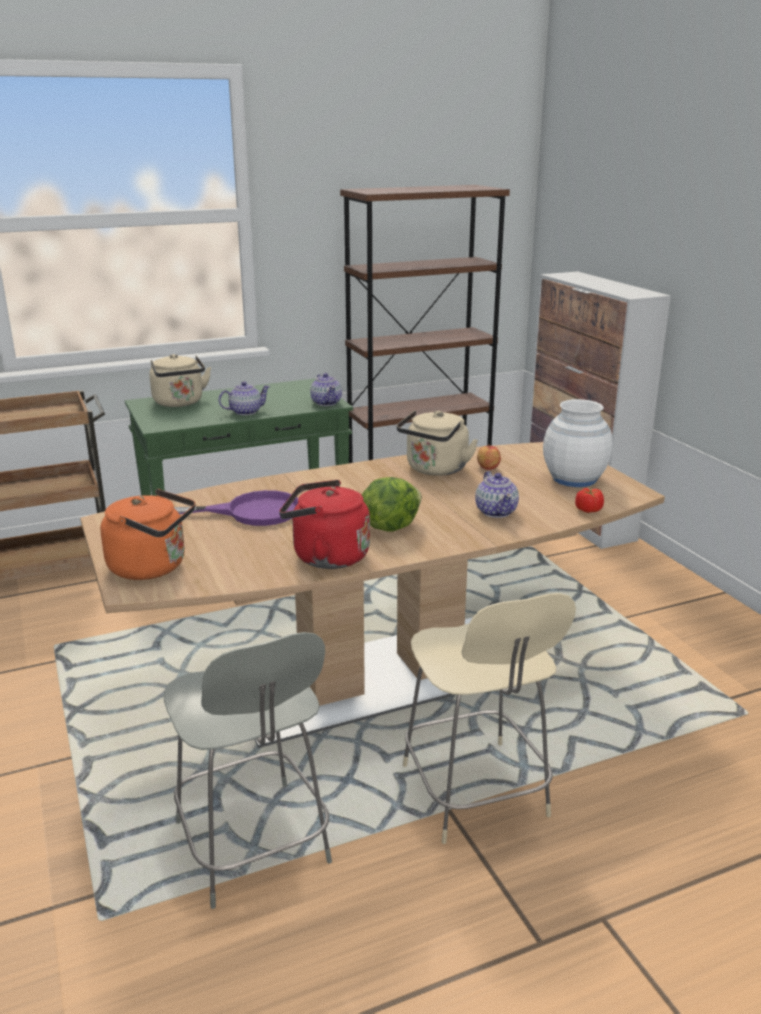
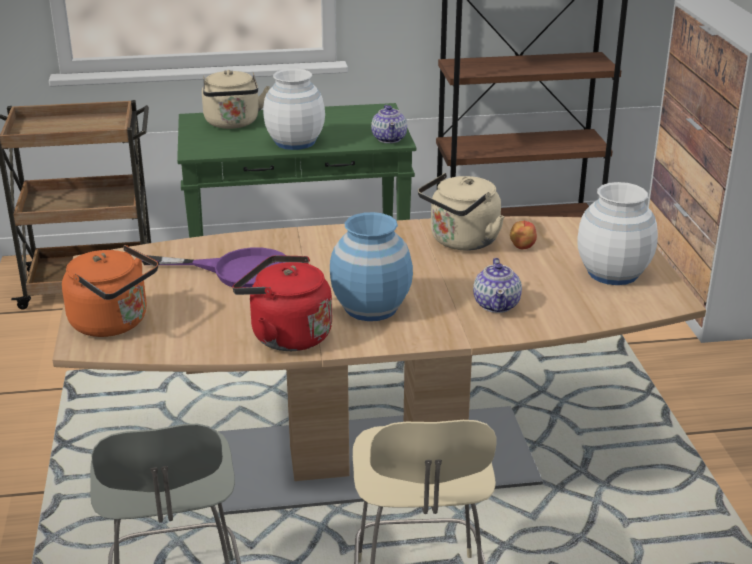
camera: 15 degrees right, 5 degrees up
teapot [218,381,270,415] -> white vase [263,69,325,150]
lettuce [362,477,422,532] -> blue vase [330,212,413,321]
tomato [575,488,604,513] -> none

